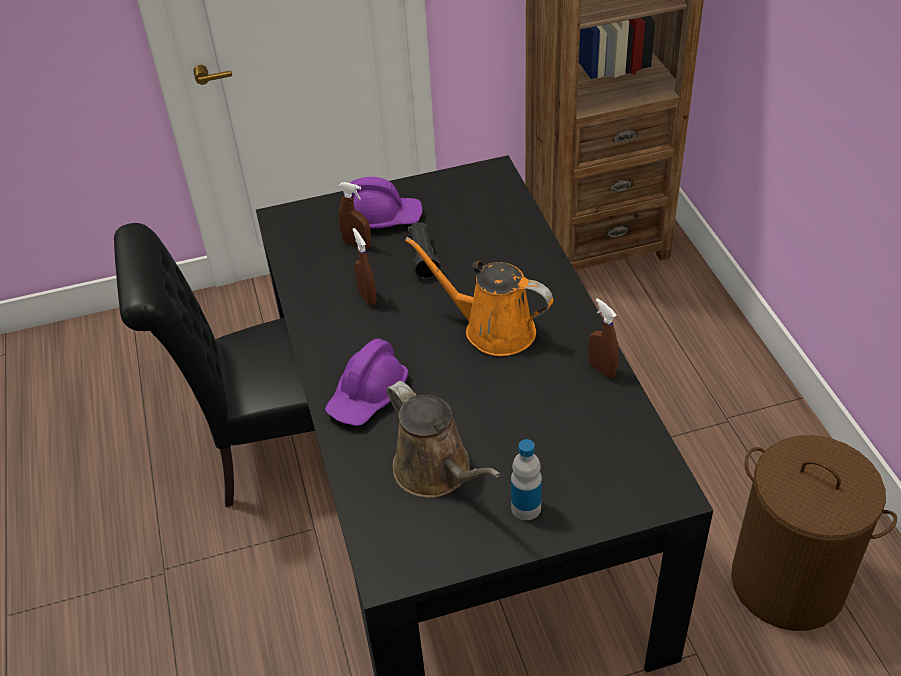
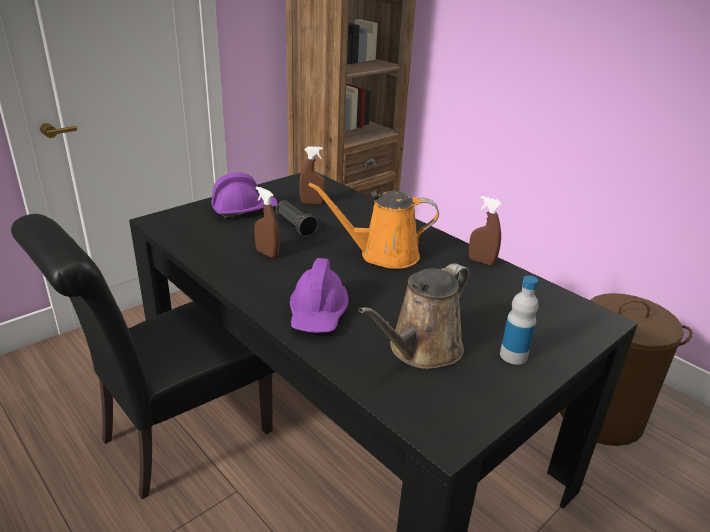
camera: 30 degrees left, 15 degrees down
brown spray bottle [339,182,371,249] -> brown spray bottle moved to [299,146,326,204]
brown watering can [387,381,501,498] -> brown watering can turned 105 degrees clockwise [358,263,469,369]

